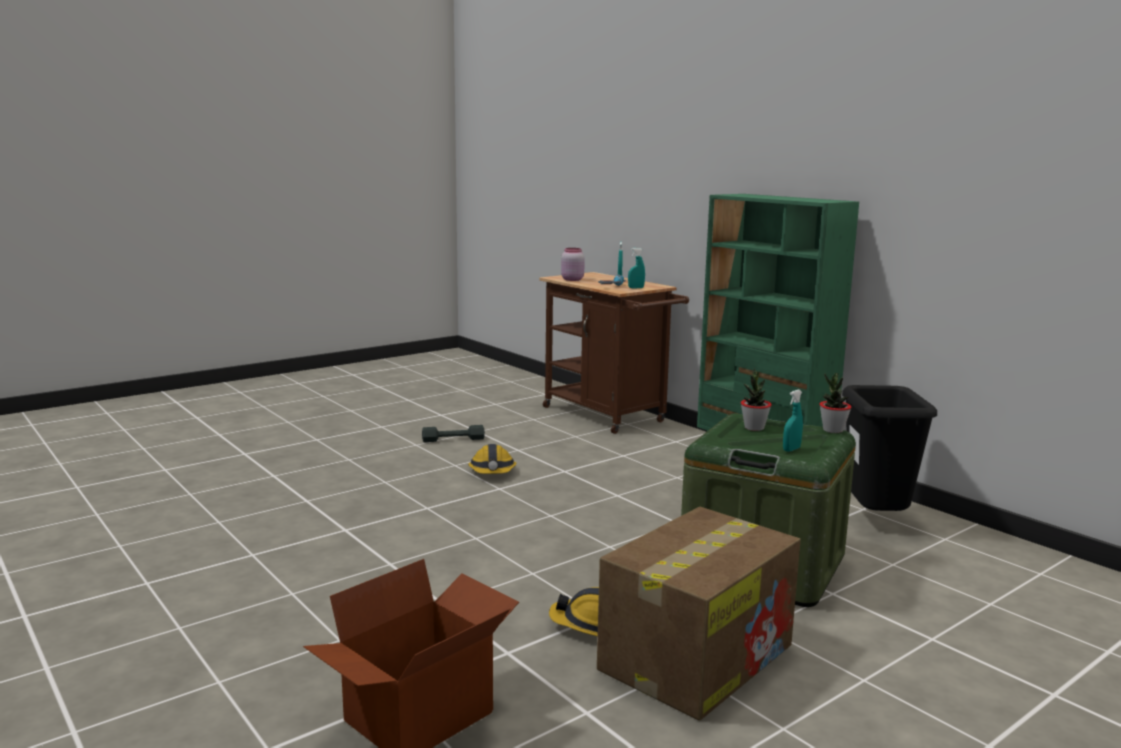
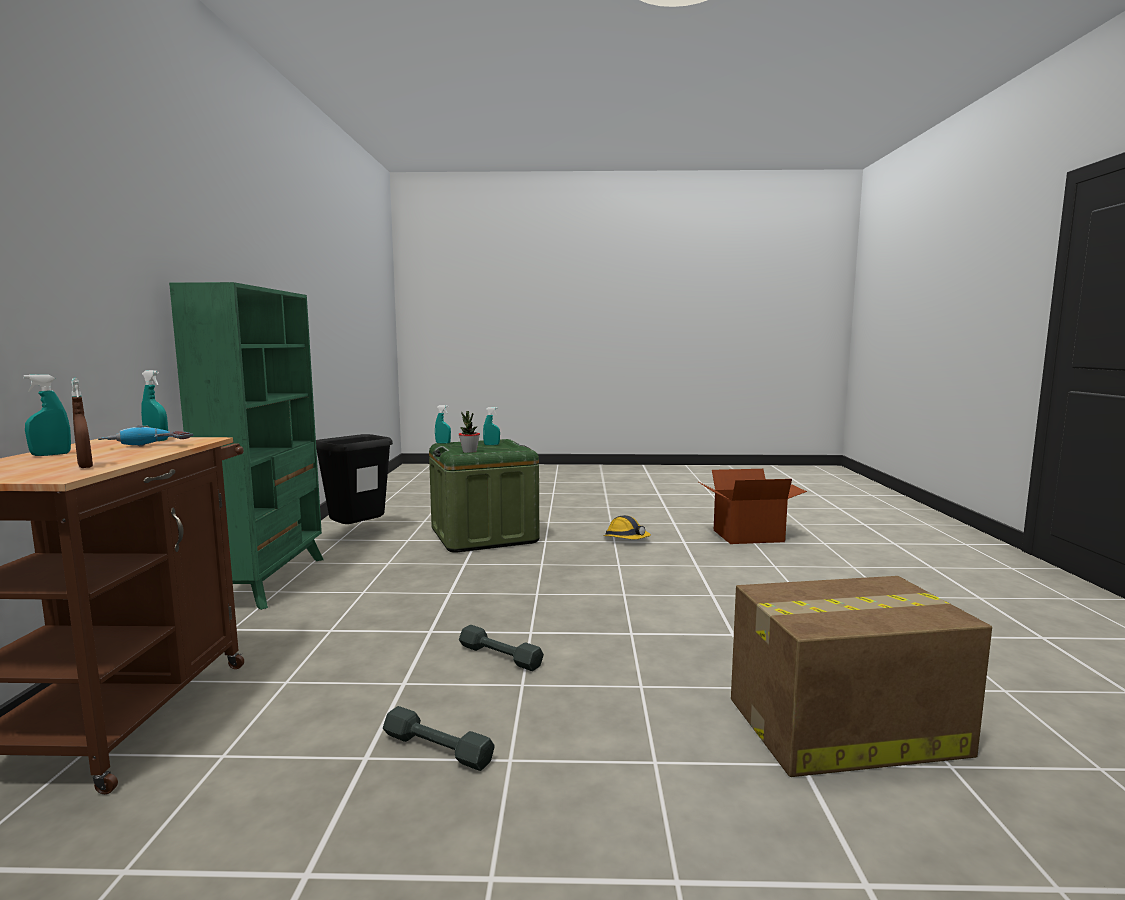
camera: 140 degrees left, 5 degrees down
hard hat [468,444,516,474] -> grey dumbbell [459,625,544,671]
pink jar [561,248,585,281] -> brown spray bottle [71,378,93,468]
cardboard box [597,507,801,720] -> cardboard box moved to [731,576,992,777]
potted plant [820,373,852,433] -> turquoise spray bottle [435,405,451,444]

